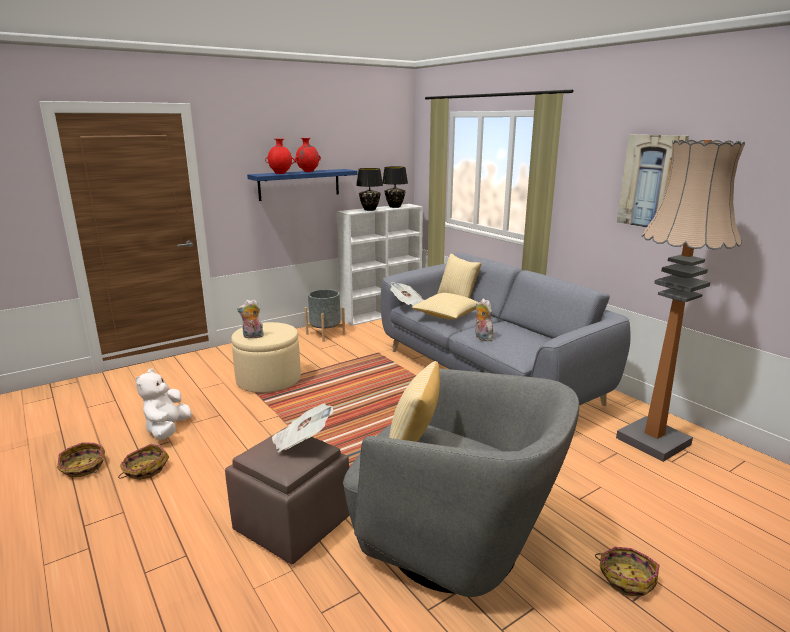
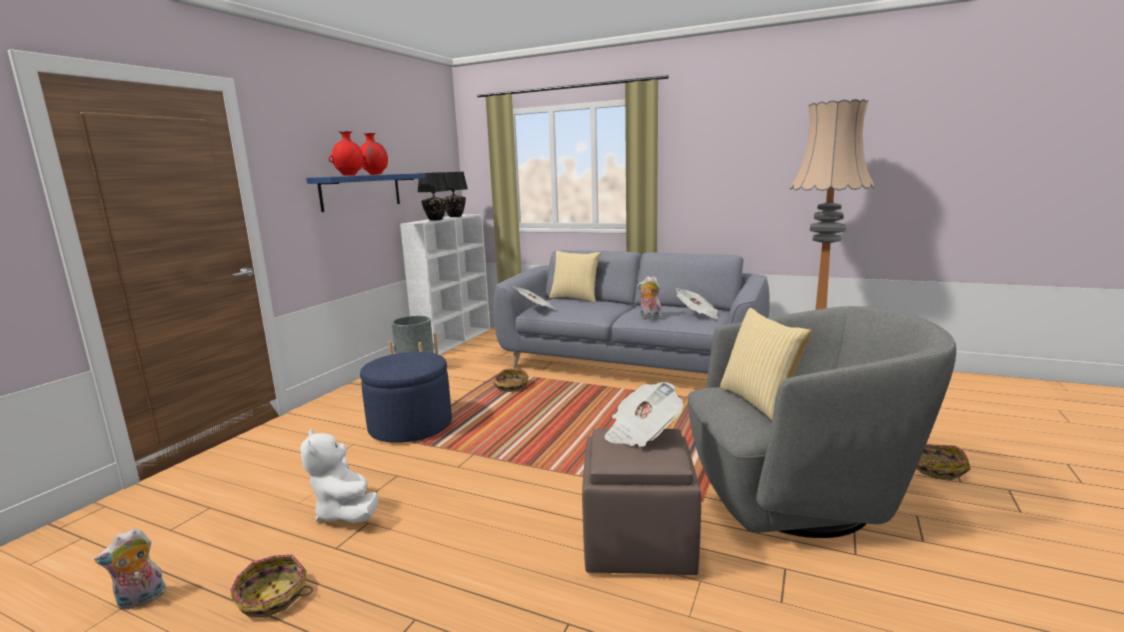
camera: 30 degrees left, 5 degrees down
basket [118,444,169,480] -> basket moved to [493,369,528,392]
beige ottoman [231,322,301,393] -> blue ottoman [360,352,452,443]
plush toy [237,299,264,339] -> plush toy moved to [94,528,166,610]
pillow [412,293,479,319] -> none
picture [617,134,689,227] -> none
none -> newspaper [676,288,718,319]

